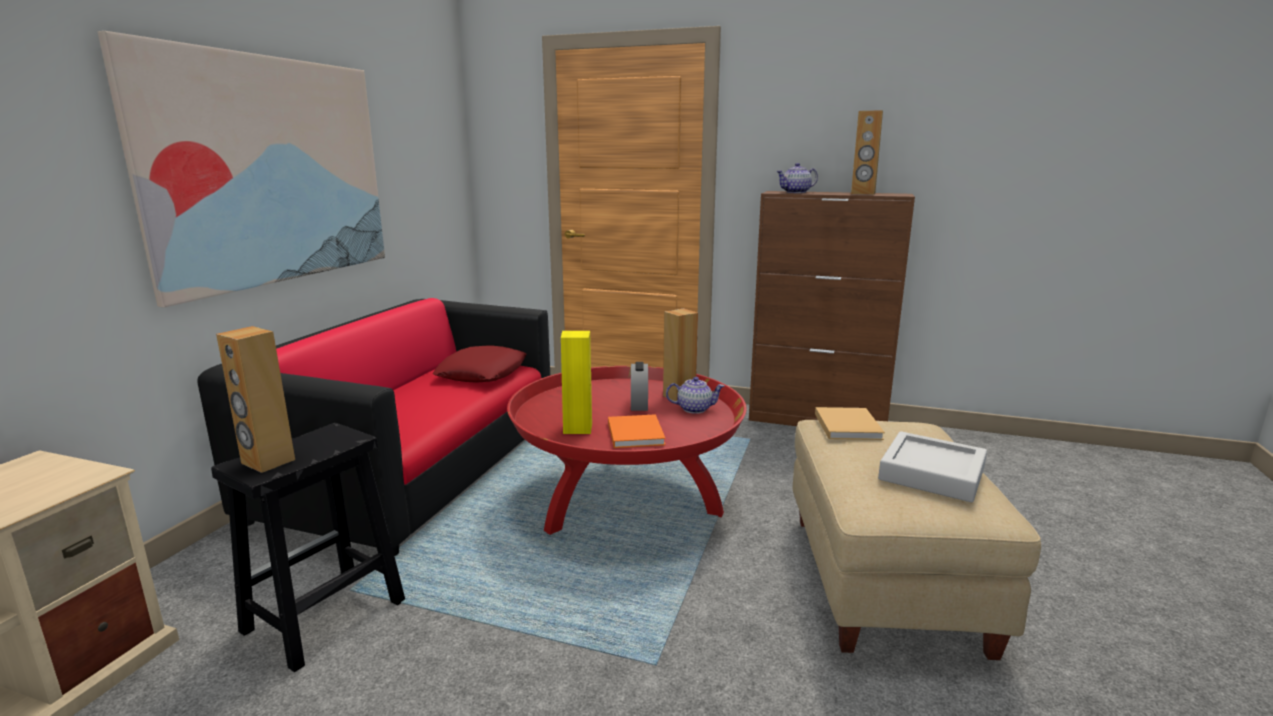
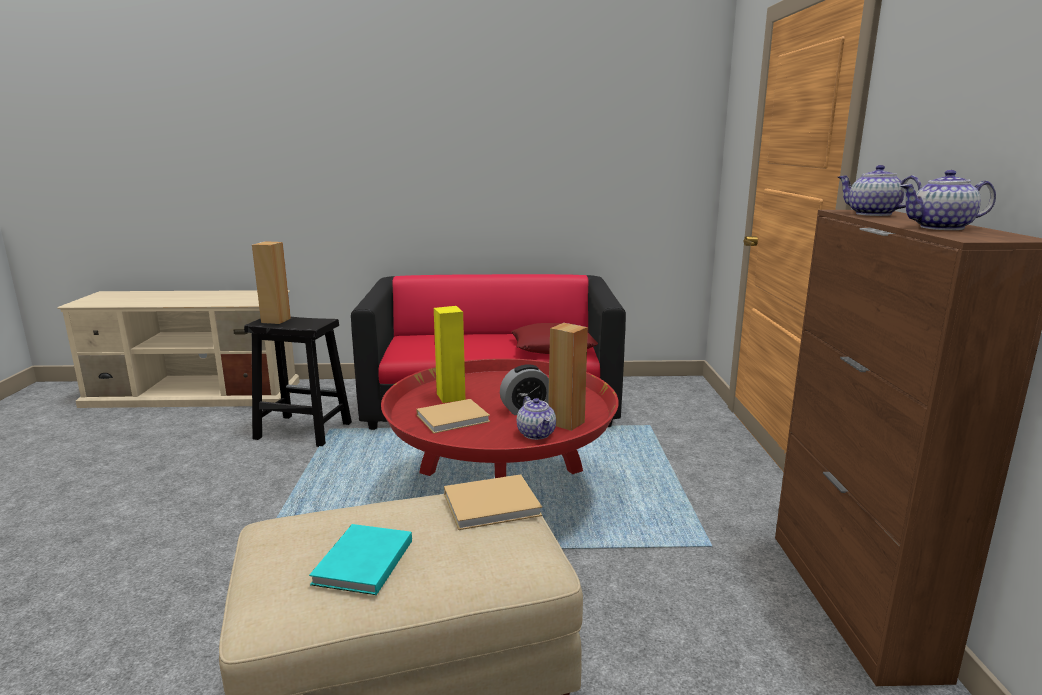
camera: 70 degrees right, 0 degrees up
picture [97,31,385,307] -> none
orange book [608,414,666,448] -> beige book [416,399,490,433]
brown speaker [851,110,883,195] -> teapot [900,170,996,230]
grey tray [878,431,987,502] -> turquoise book [309,524,412,595]

